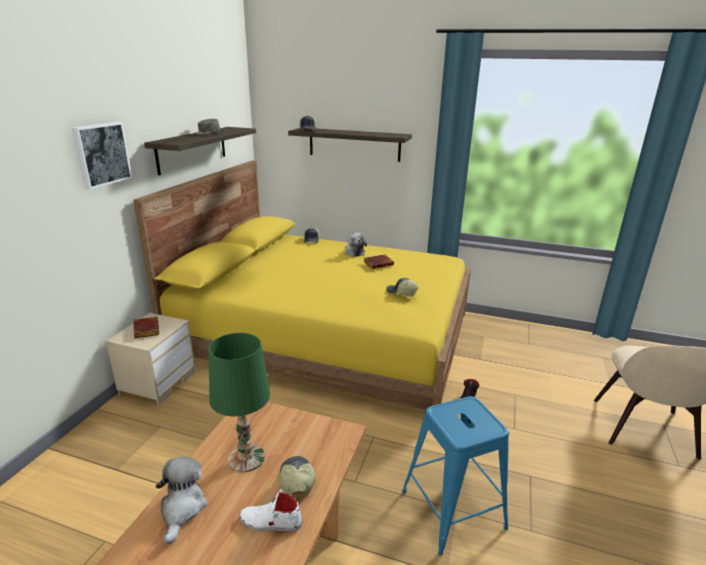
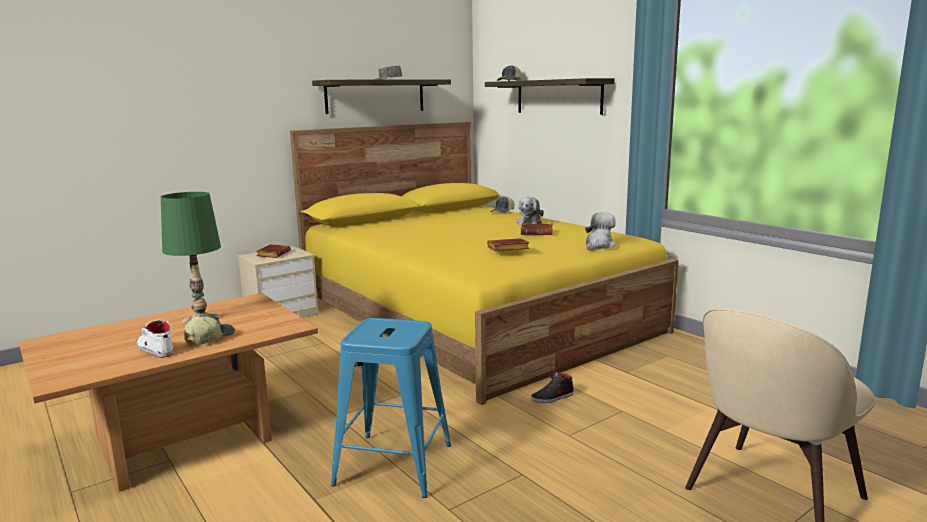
camera: 35 degrees right, 10 degrees down
picture [71,122,132,189] -> none
plush toy [155,457,208,545] -> plush toy moved to [585,212,616,251]
cap [386,278,419,296] -> brown book [487,238,529,251]

